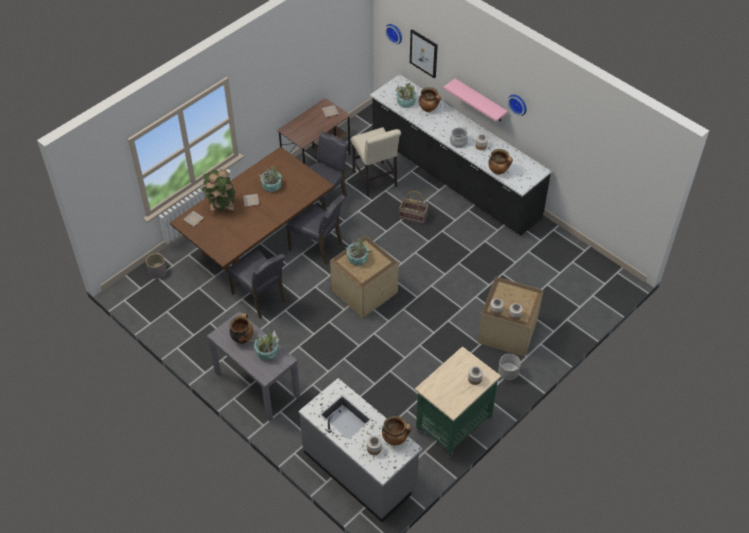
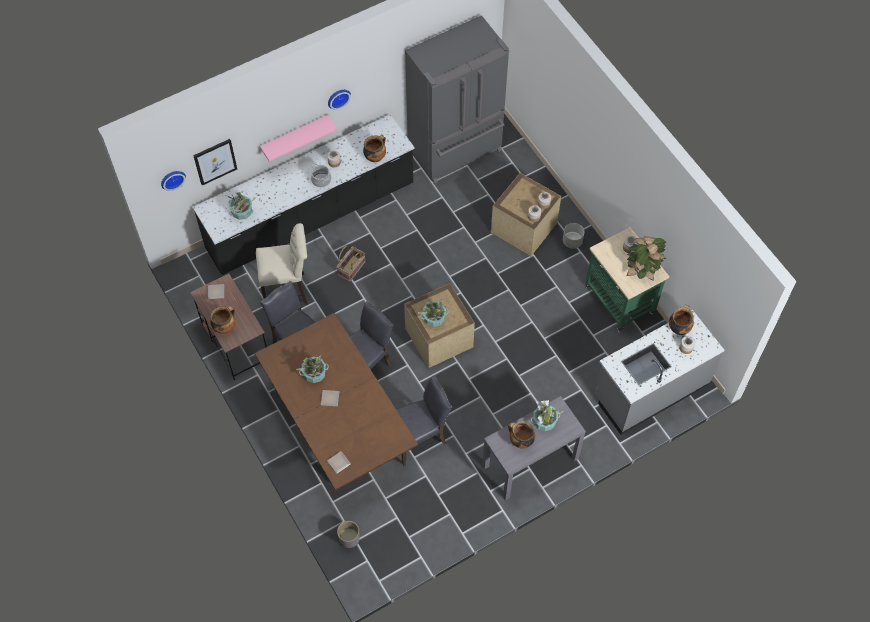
camera: 75 degrees left, 10 degrees up
potted plant [201,169,236,212] -> potted plant moved to [626,236,666,281]
cooking pot [419,87,441,112] -> cooking pot moved to [210,306,235,334]
none -> grey fridge [405,15,509,184]

